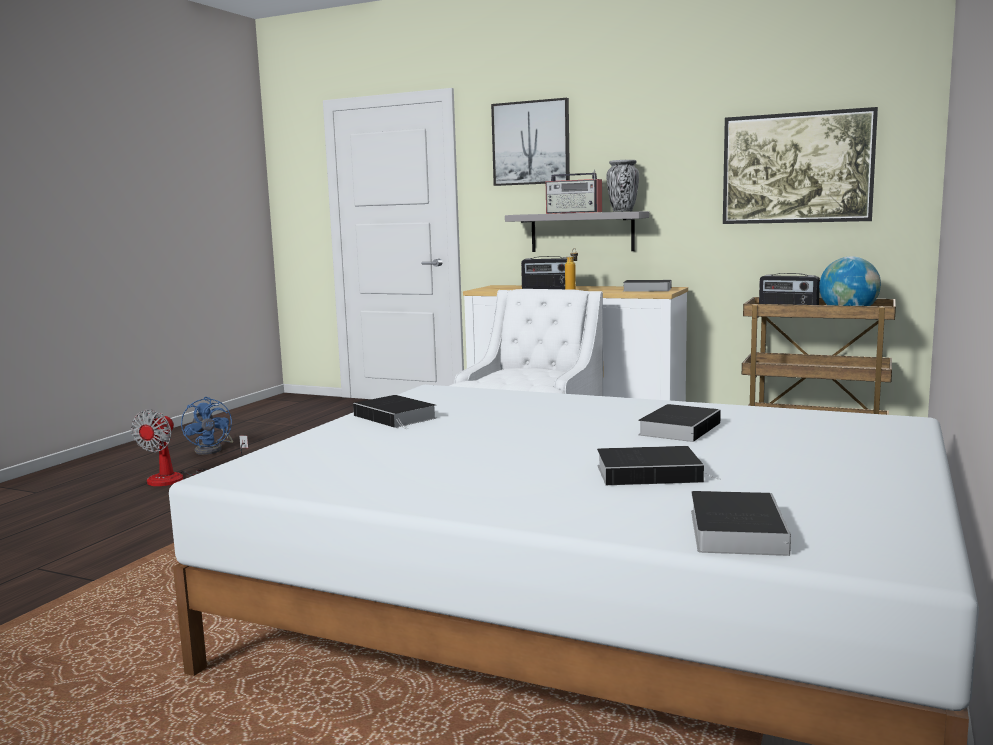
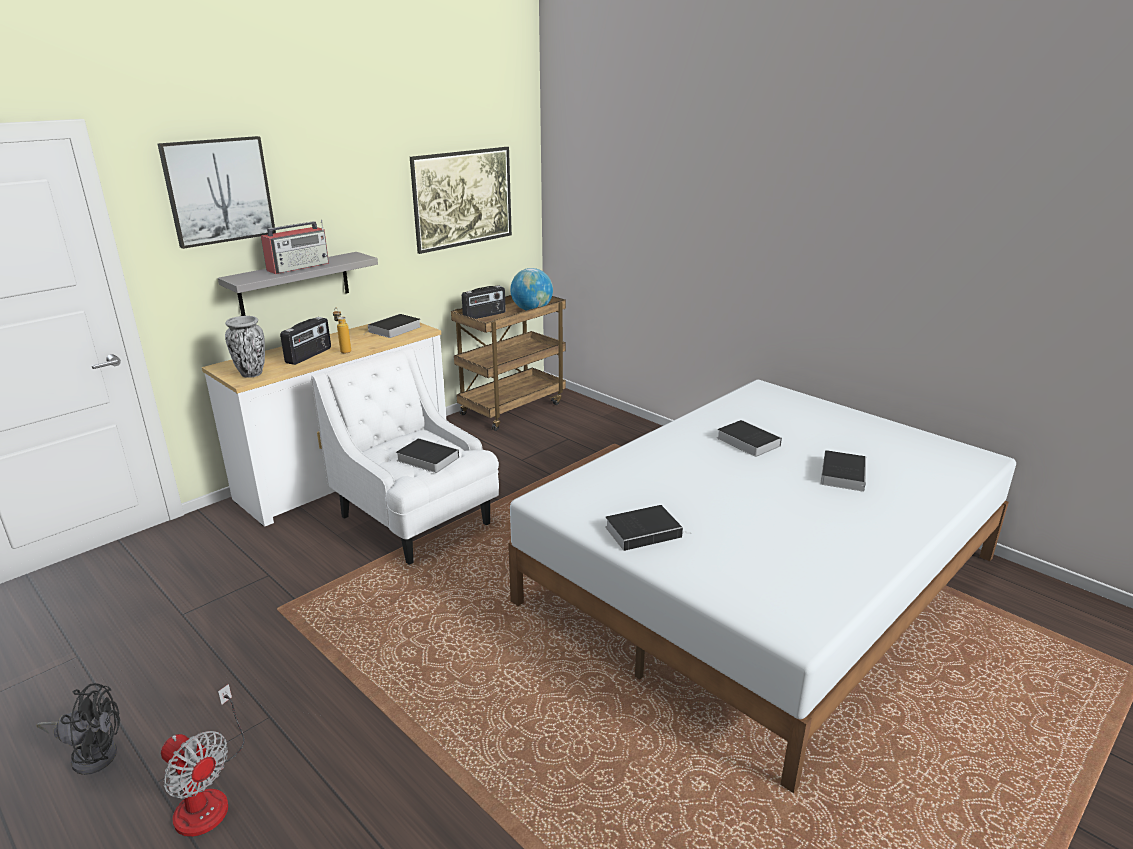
camera: 70 degrees left, 15 degrees up
blue fan [181,397,233,455] -> black fan [36,683,120,775]
vase [607,160,639,212] -> vase moved to [225,316,265,378]
book [691,491,791,556] -> book moved to [396,438,459,473]

